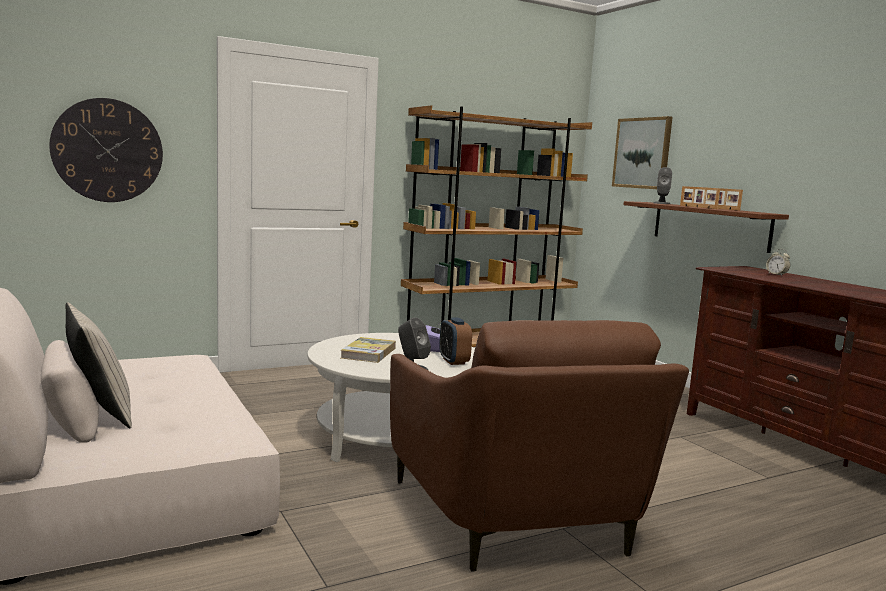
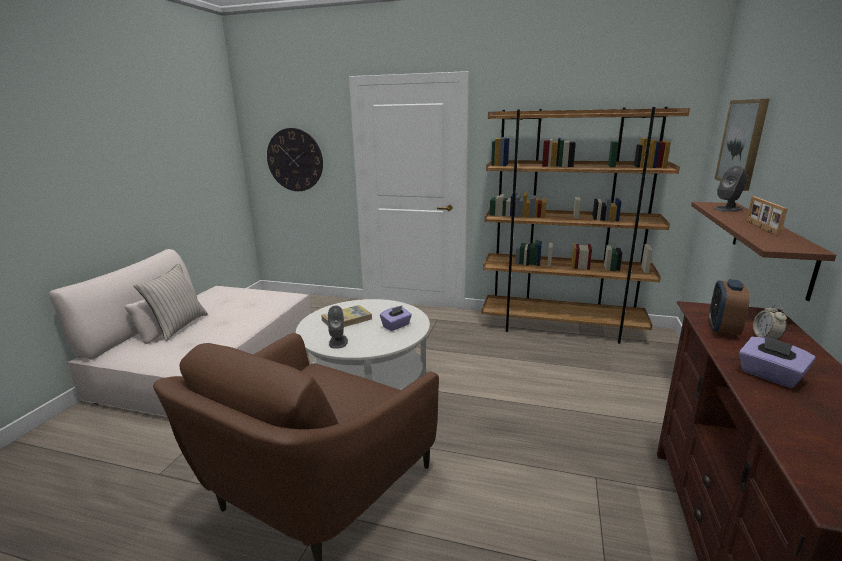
camera: 45 degrees right, 10 degrees up
alarm clock [439,317,472,365] -> alarm clock moved to [709,279,750,337]
picture frame [680,186,720,209] -> none
none -> purple tissue box [739,336,816,388]

